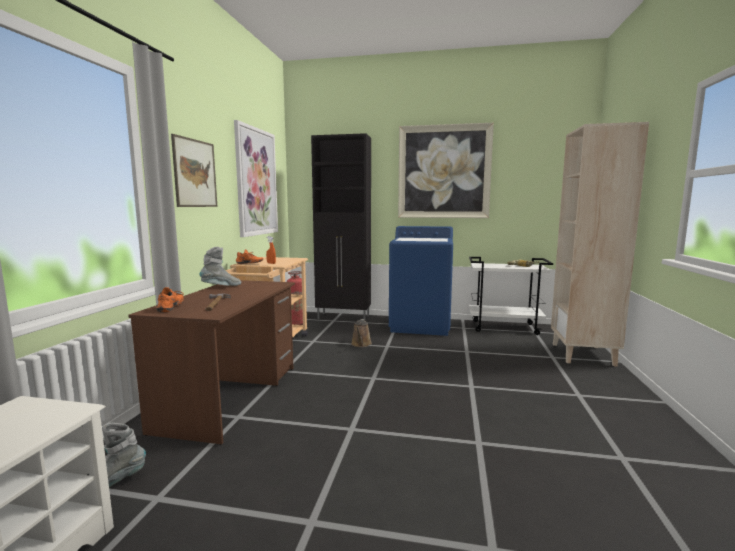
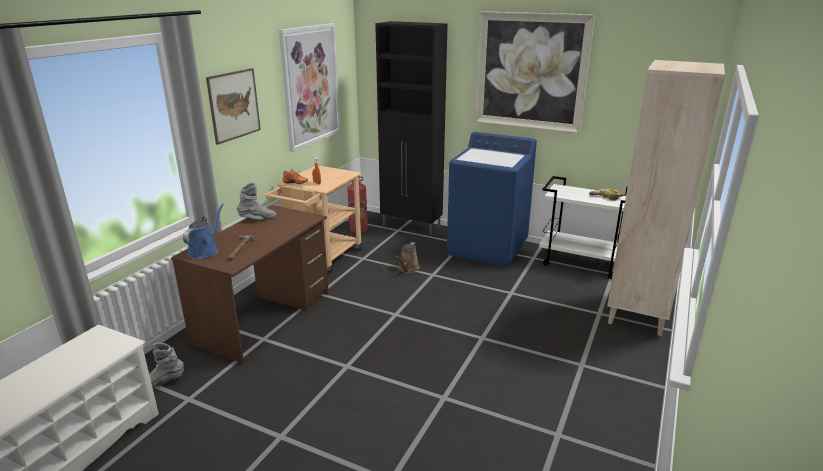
camera: 15 degrees right, 15 degrees up
orange shoe [156,287,184,312] -> blue watering can [183,203,224,259]

